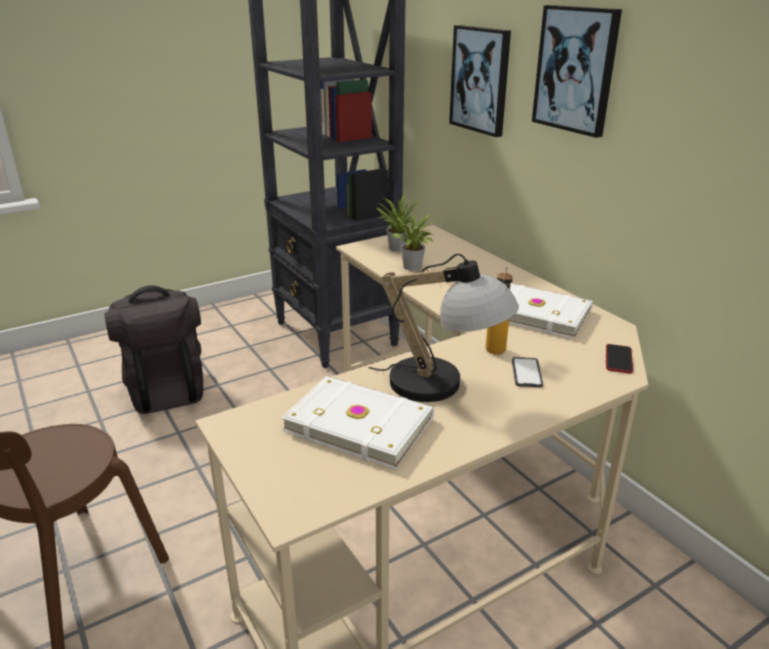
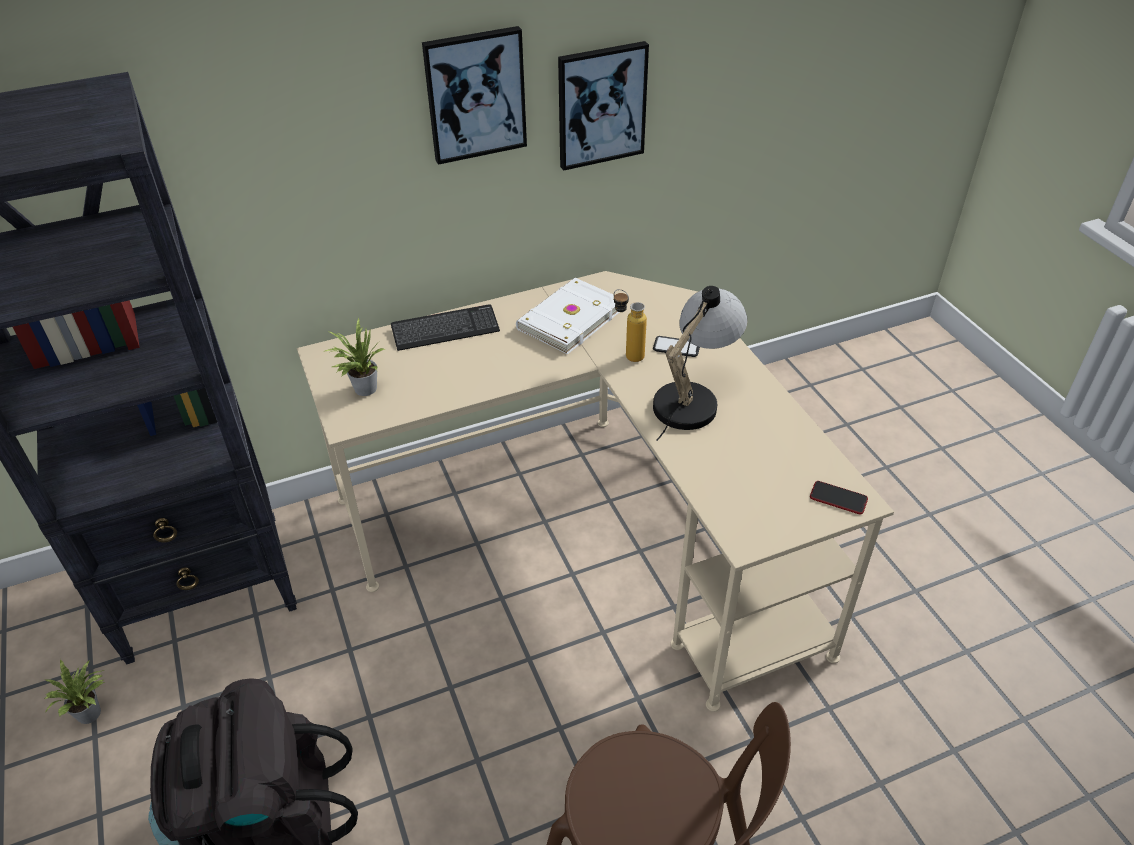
camera: 80 degrees left, 15 degrees up
white book [281,376,434,469] -> none
potted plant [389,212,434,270] -> potted plant moved to [44,659,104,724]
picture [449,25,511,137] -> picture moved to [558,41,649,171]
phone [606,344,633,373] -> phone moved to [810,481,868,515]
none -> keyboard [391,304,500,351]

